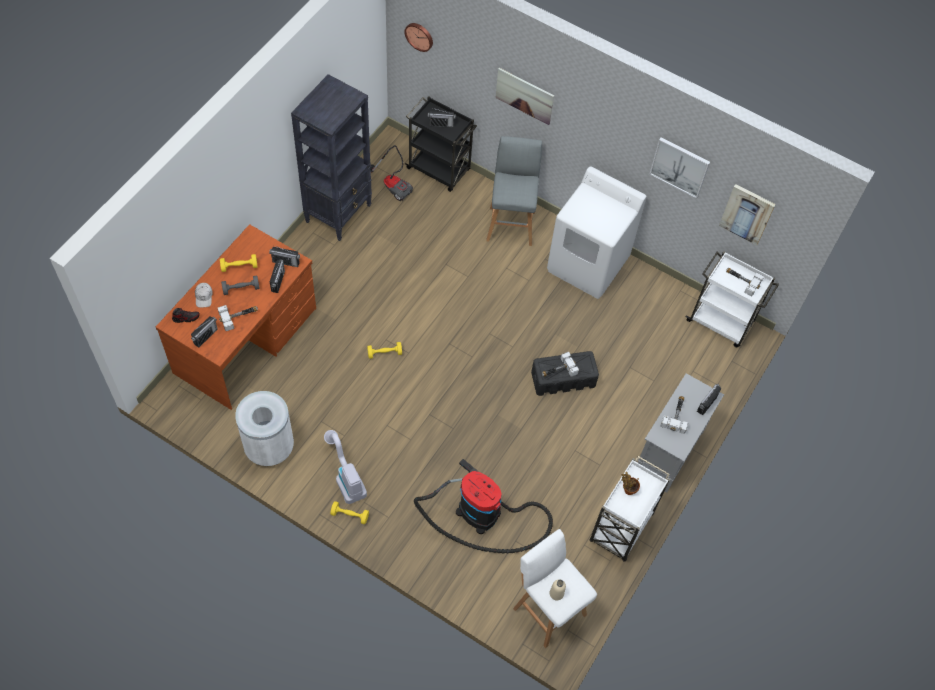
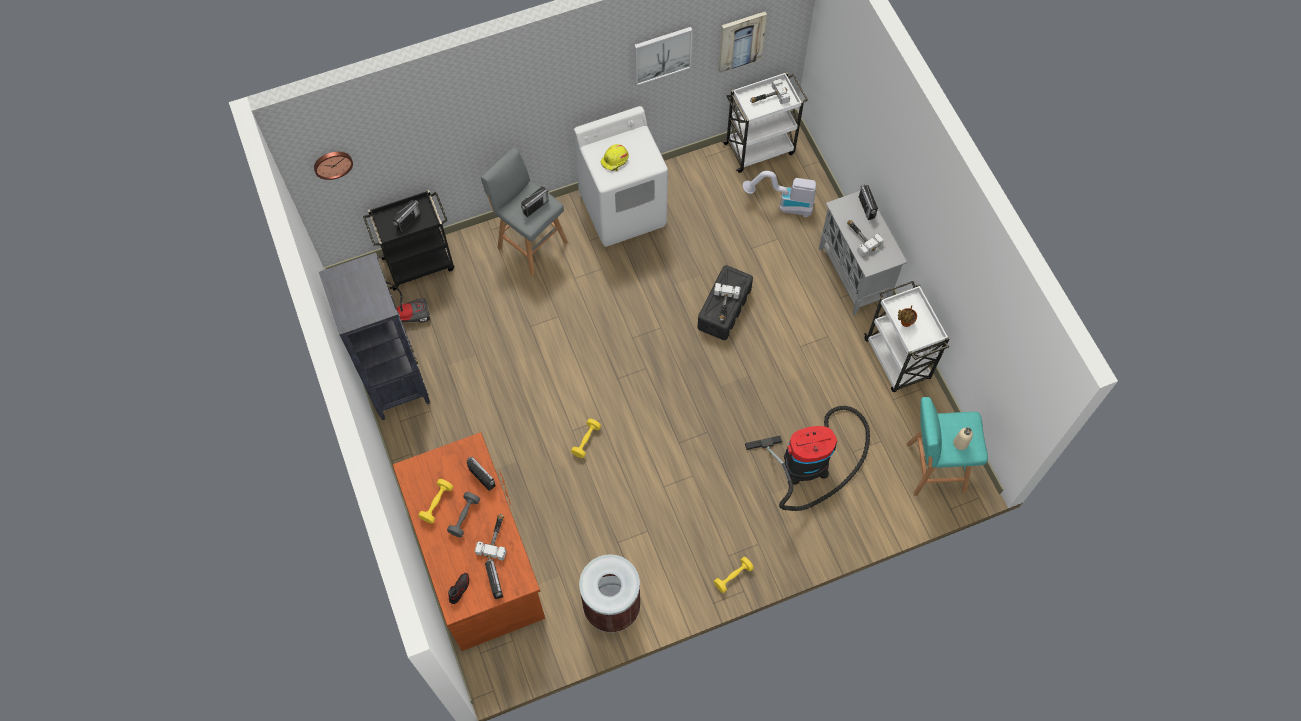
camera: 50 degrees left, 5 degrees up
white cap [195,283,213,308] -> none
white trash can [235,391,294,466] -> brown trash can [579,554,640,632]
radio [269,245,300,267] -> radio moved to [521,187,549,217]
vacuum cleaner [324,430,367,504] -> vacuum cleaner moved to [743,171,816,217]
picture [495,68,554,125] -> none
white stool [513,529,597,648] -> turquoise stool [907,397,988,496]
none -> yellow hard hat [601,144,629,171]

